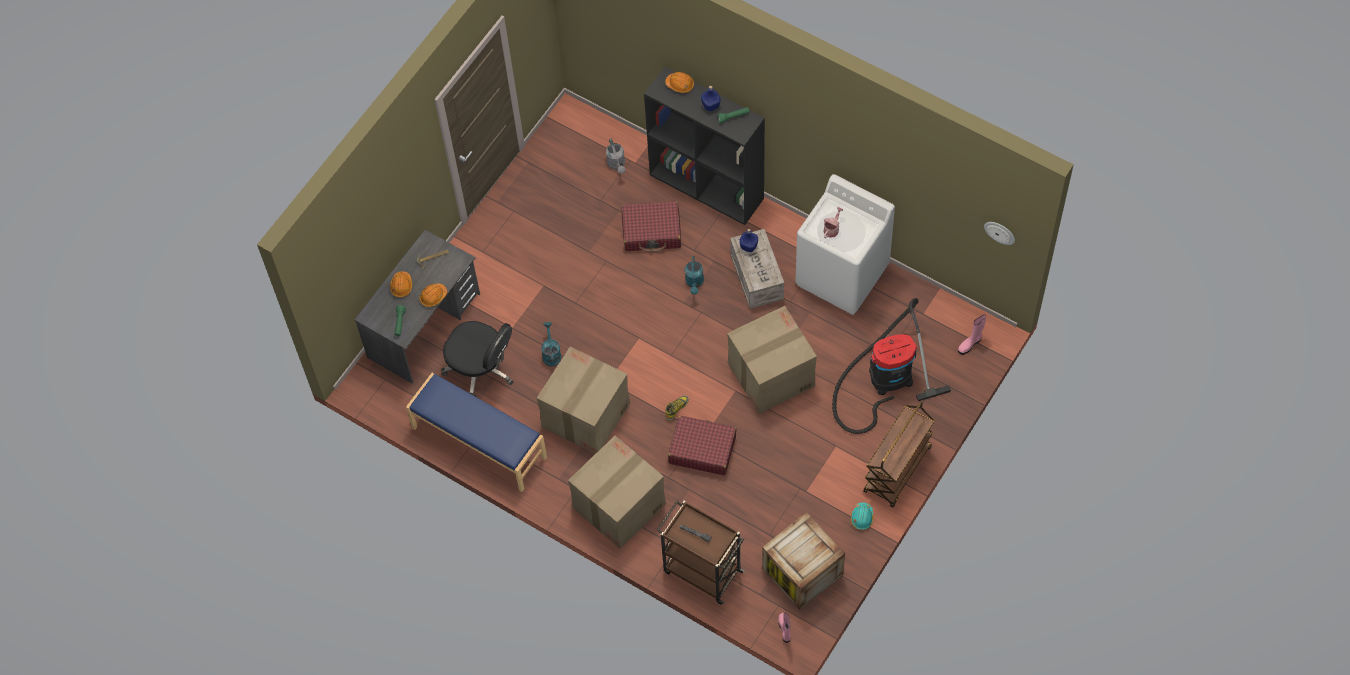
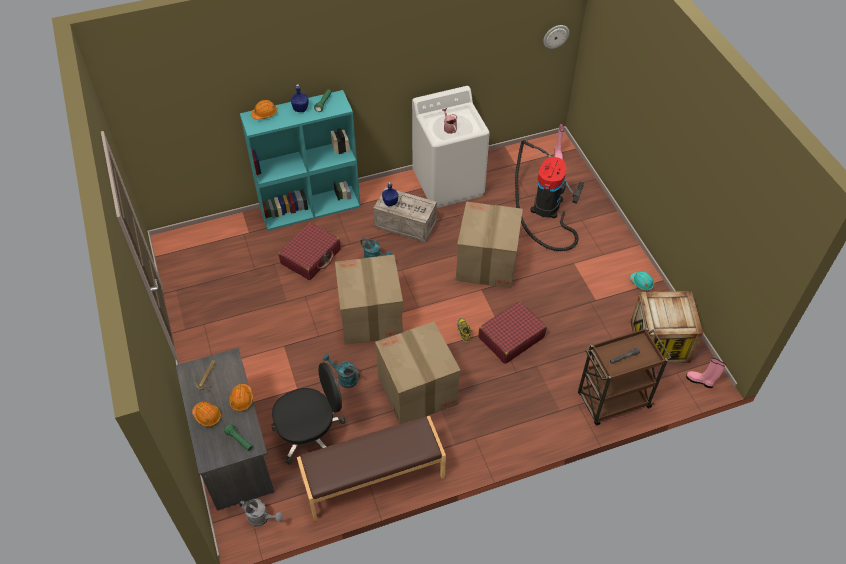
camera: 55 degrees left, 10 degrees down
blue bench [406,373,547,492] -> brown bench [297,416,446,521]
cardboard box [568,436,666,549] -> cardboard box moved to [335,255,403,345]
grey watering can [606,138,625,174] -> grey watering can moved to [239,499,283,527]
black bookcase [644,67,765,225] -> turquoise bookcase [240,90,361,231]
brown cart [863,402,935,508] -> none

